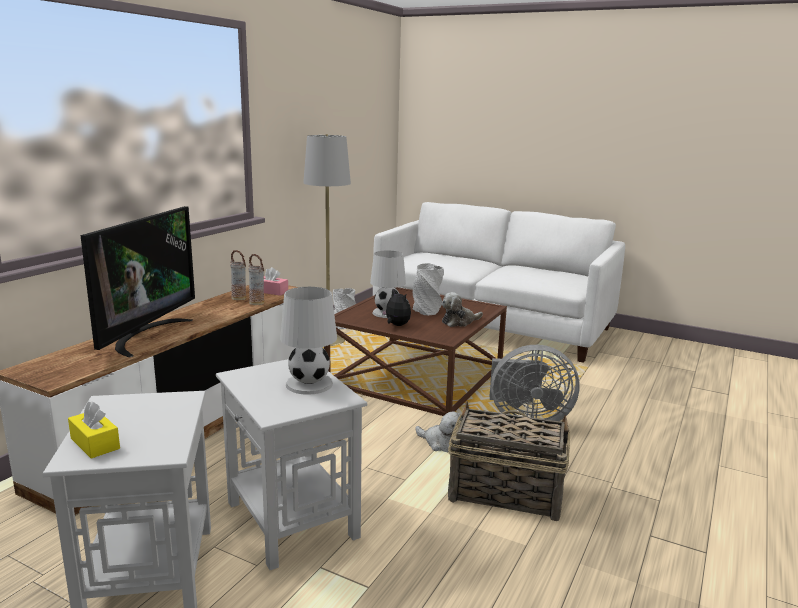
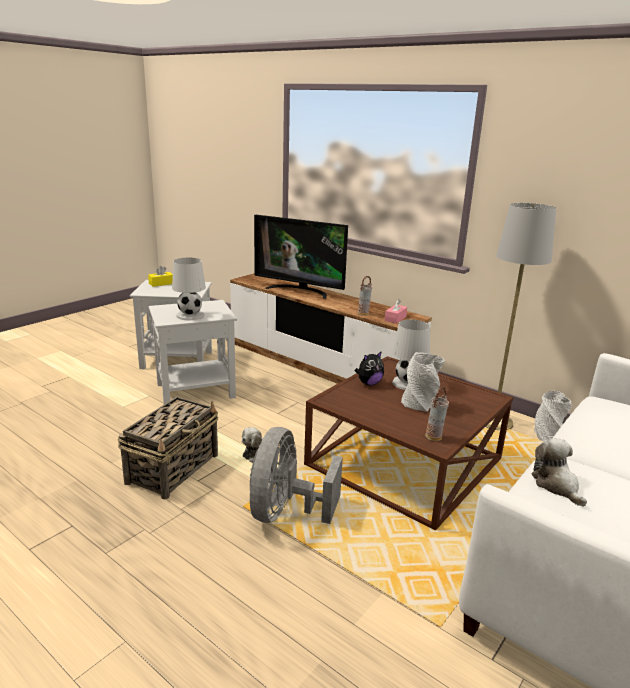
camera: 100 degrees right, 5 degrees up
vase [230,250,246,300] -> vase moved to [425,386,449,441]
plush toy [442,292,483,327] -> plush toy moved to [532,439,587,507]

